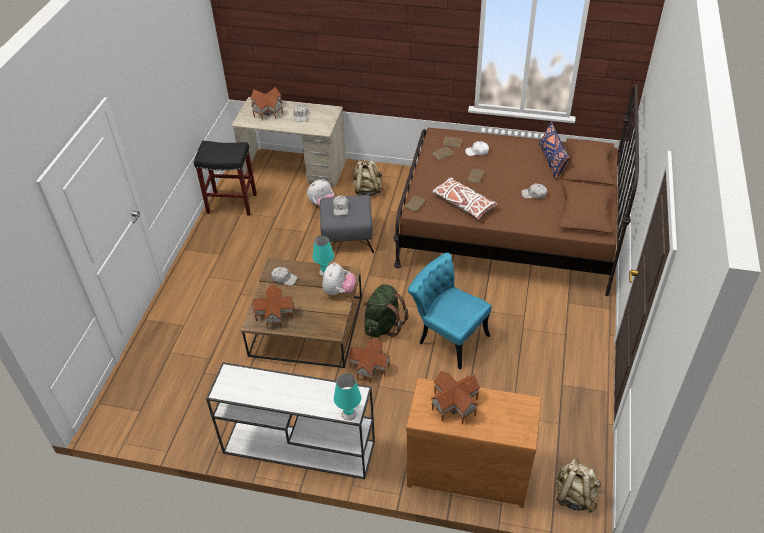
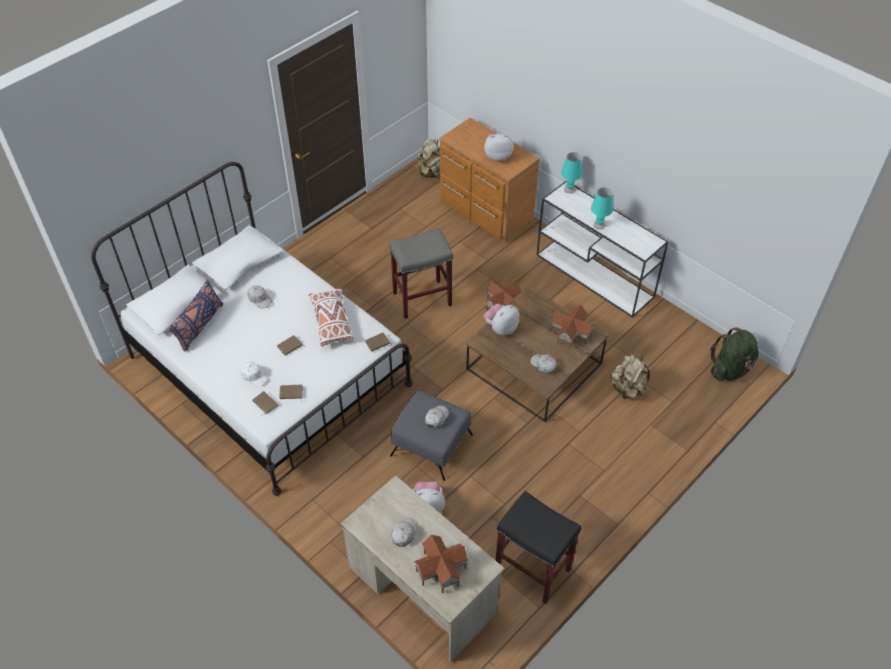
camera: 150 degrees left, 5 degrees up
turquoise table lamp [312,236,334,276] -> turquoise table lamp moved to [591,188,613,229]
beige backpack [353,160,383,196] -> beige backpack moved to [611,355,650,399]
green backpack [364,284,409,338] -> green backpack moved to [710,327,759,381]
brown bed [393,84,639,296] -> white bed [91,162,413,496]
turquoise chair [408,252,491,369] -> grey stool [389,228,453,319]
toy house [431,371,480,424] -> plush toy [484,133,514,161]

